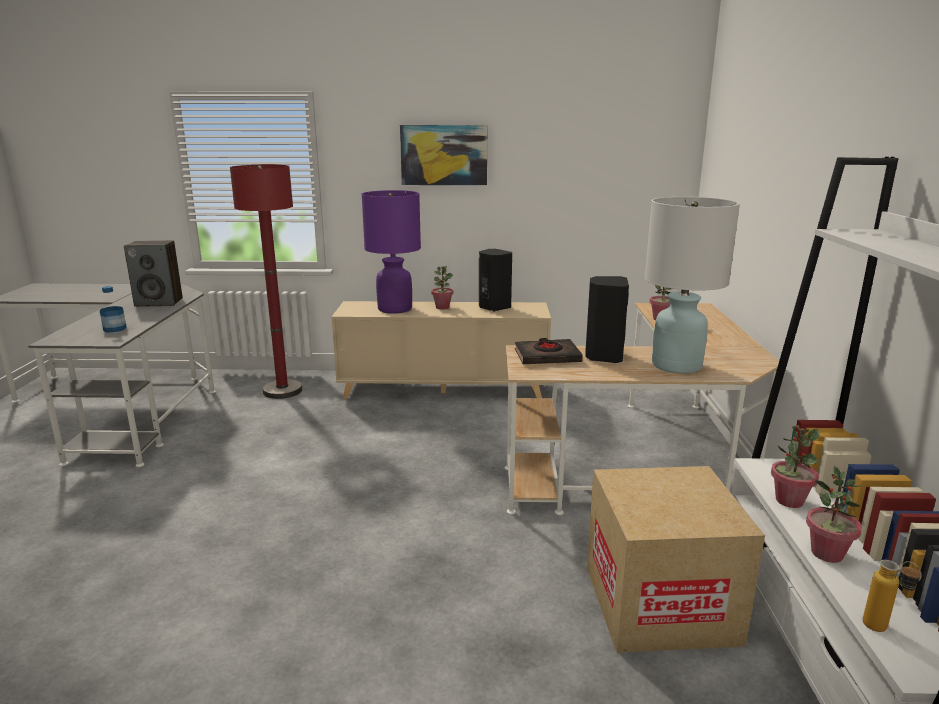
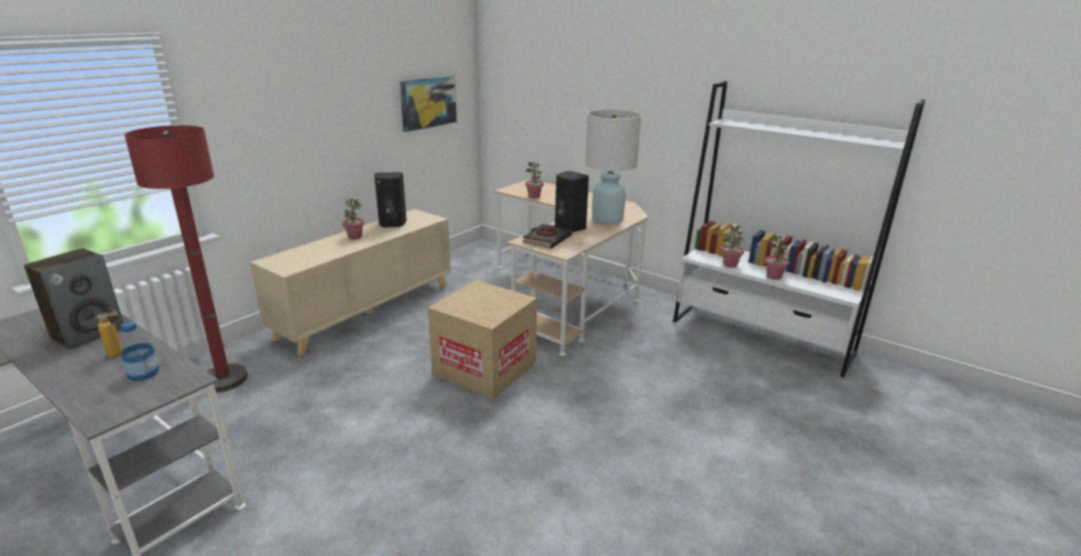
camera: 55 degrees left, 5 degrees up
purple table lamp [362,190,421,314] -> none
picture [400,125,487,185] -> picture moved to [400,75,457,132]
cardboard box [587,466,765,653] -> cardboard box moved to [428,280,537,399]
bottle [863,560,922,632] -> bottle moved to [97,308,122,357]

